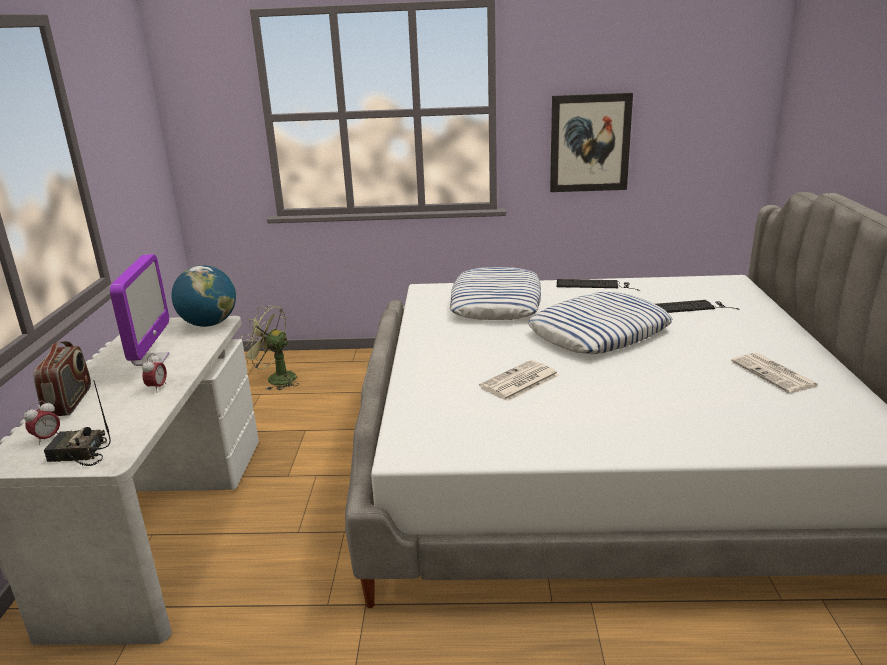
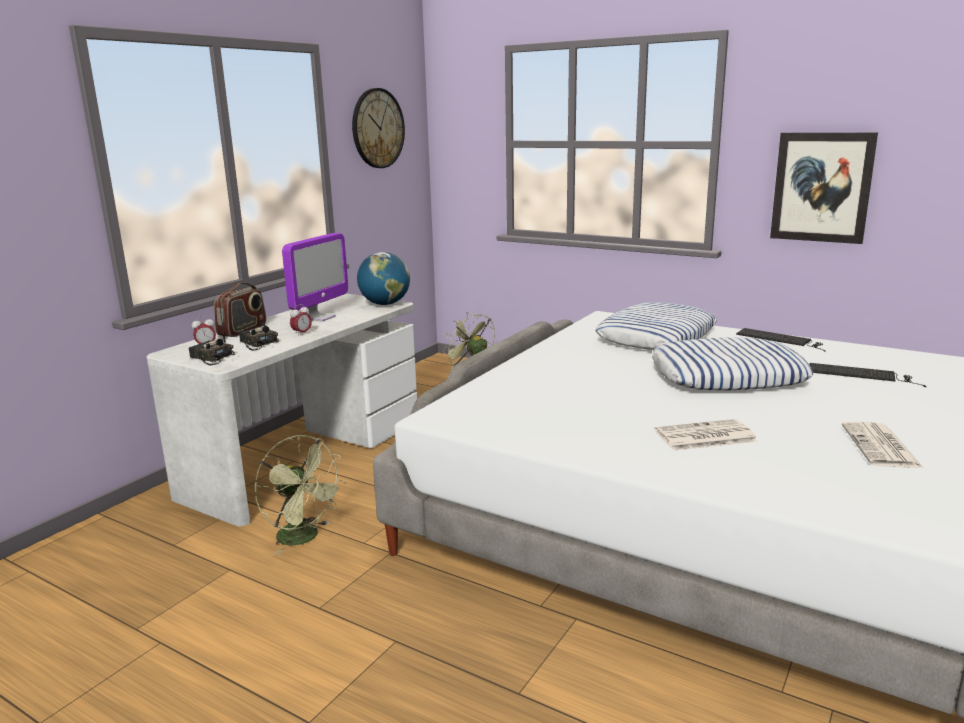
camera: 30 degrees right, 5 degrees down
newspaper [479,360,559,401] -> newspaper moved to [655,419,758,451]
none -> radio [239,288,279,351]
none -> green fan [255,435,346,556]
none -> wall clock [352,88,405,168]

